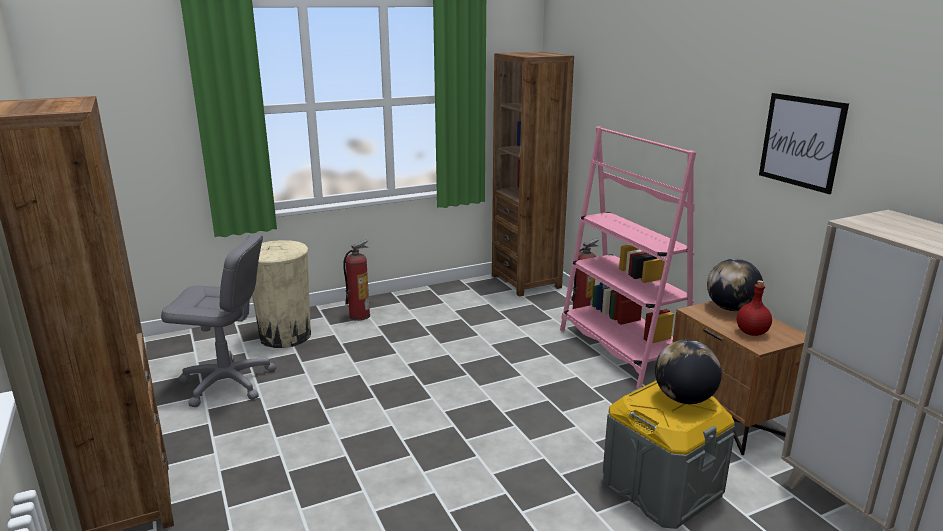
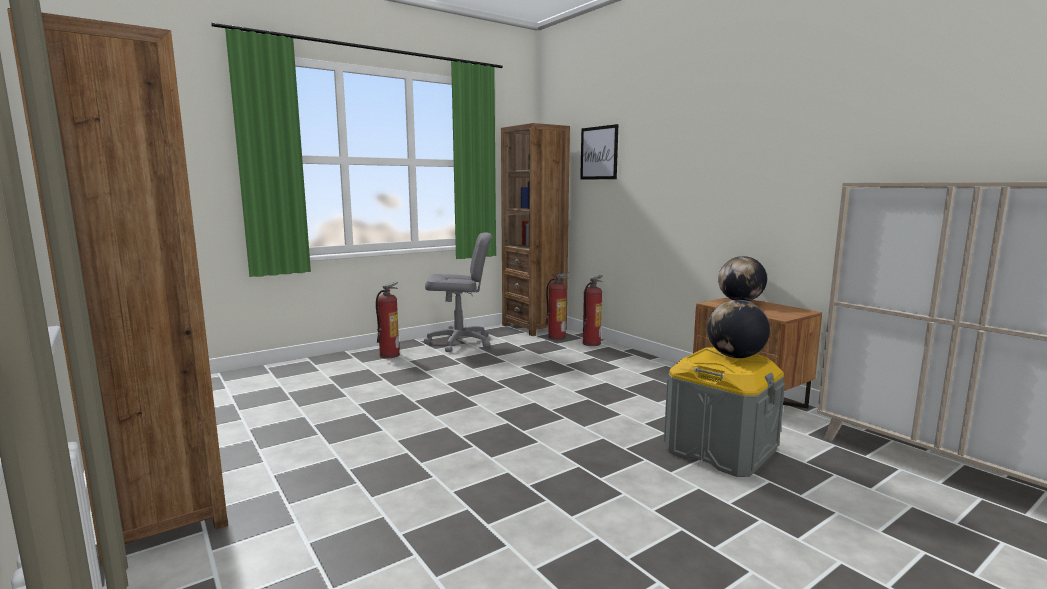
camera: 10 degrees left, 10 degrees down
grey office chair [161,234,276,407] -> grey office chair moved to [424,232,492,352]
beige trash can [252,240,311,348] -> none
pink bookcase [560,126,696,389] -> none
red bottle [737,280,772,336] -> none
picture [759,93,849,194] -> picture moved to [580,124,618,180]
none -> fire extinguisher [545,272,569,340]

